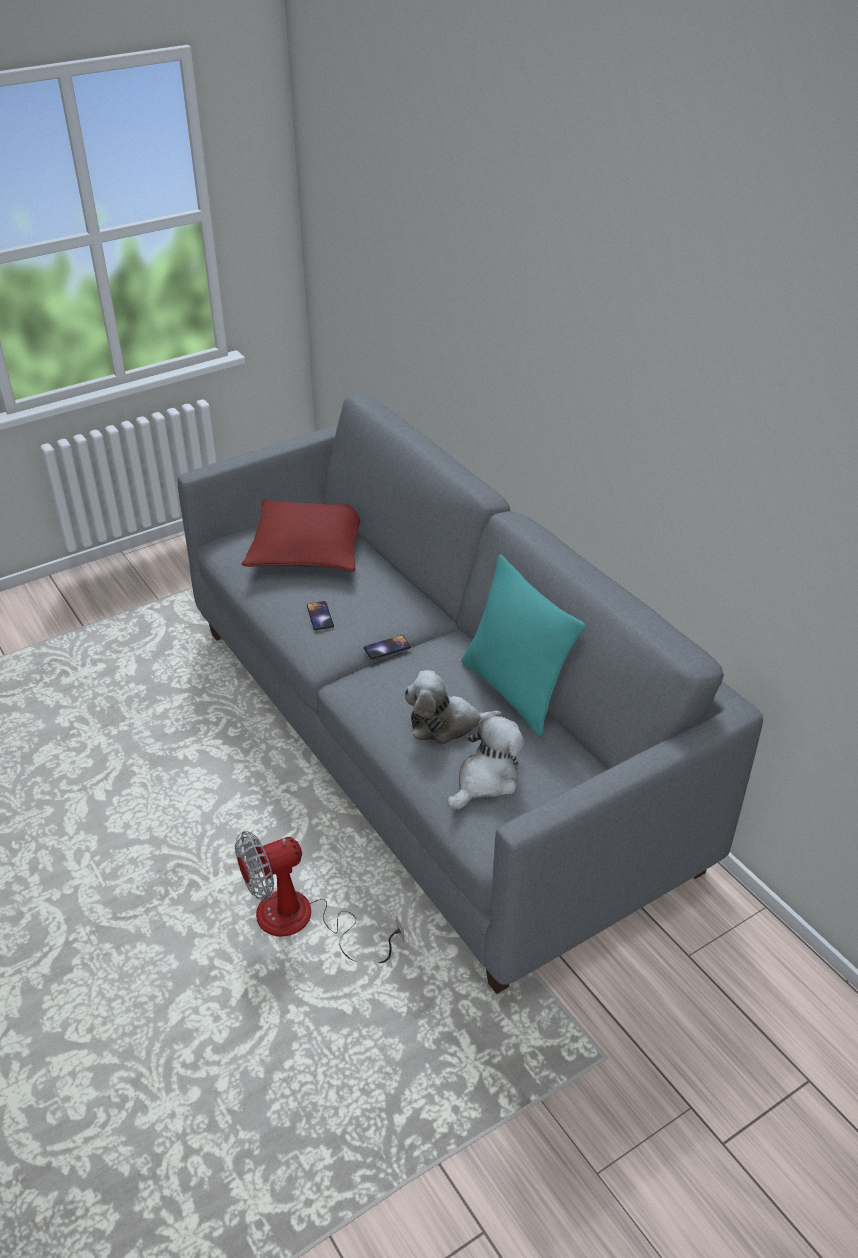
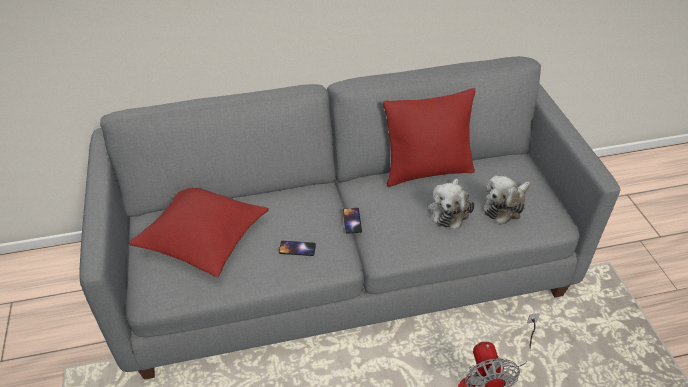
camera: 70 degrees left, 5 degrees up
plush toy [447,714,524,809] -> plush toy turned 105 degrees counterclockwise [484,176,531,225]
turquoise pillow [461,554,586,737] -> red pillow [383,88,475,187]

